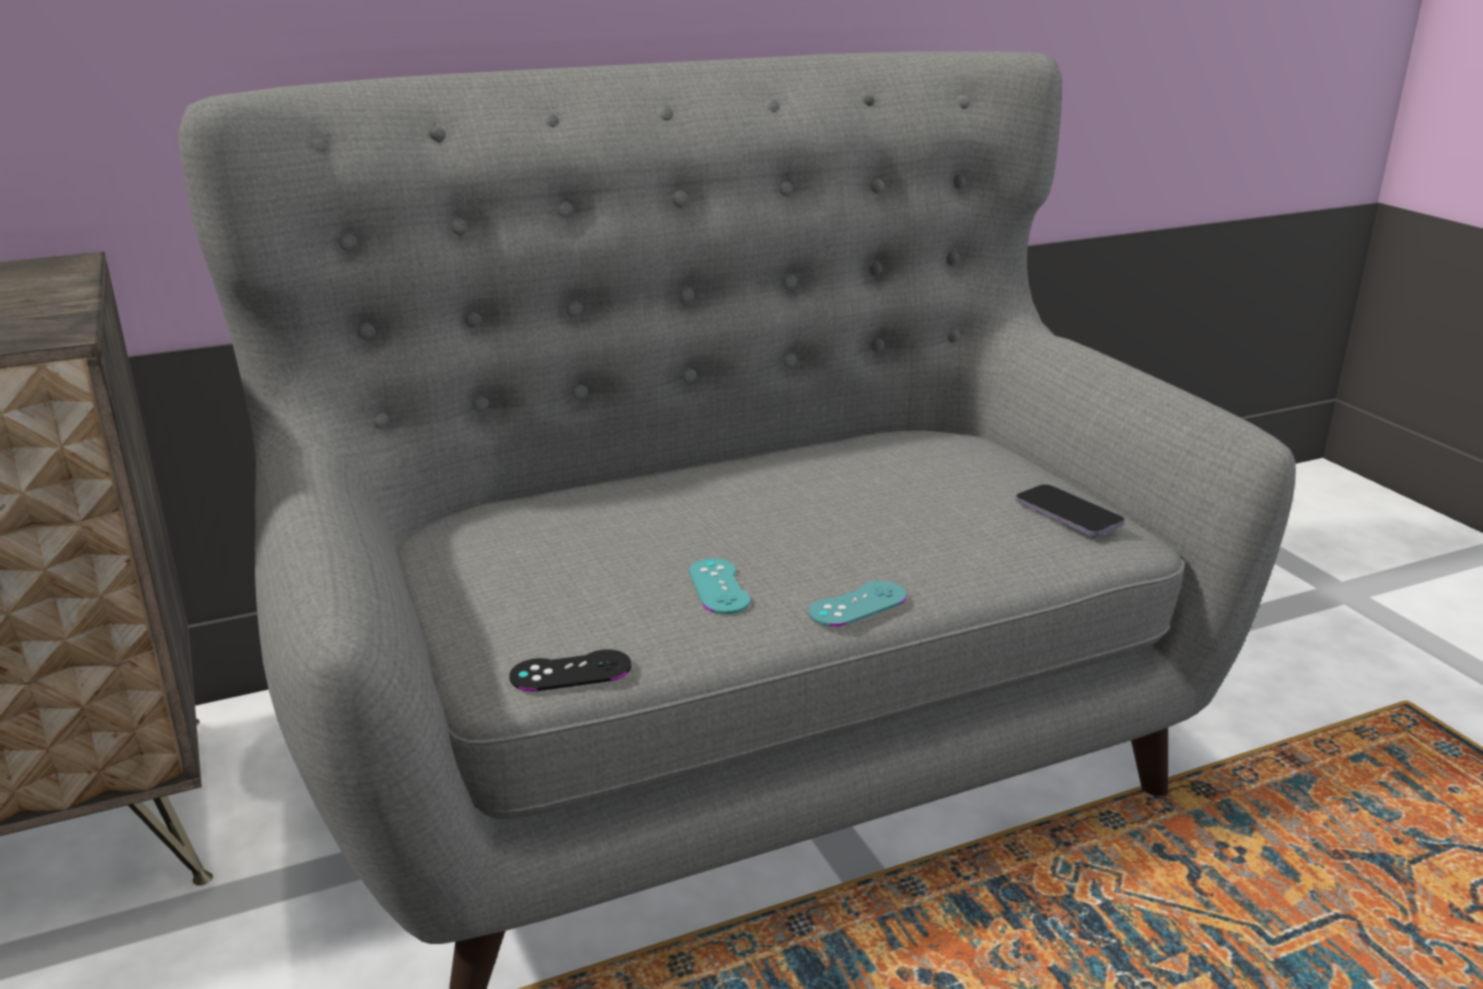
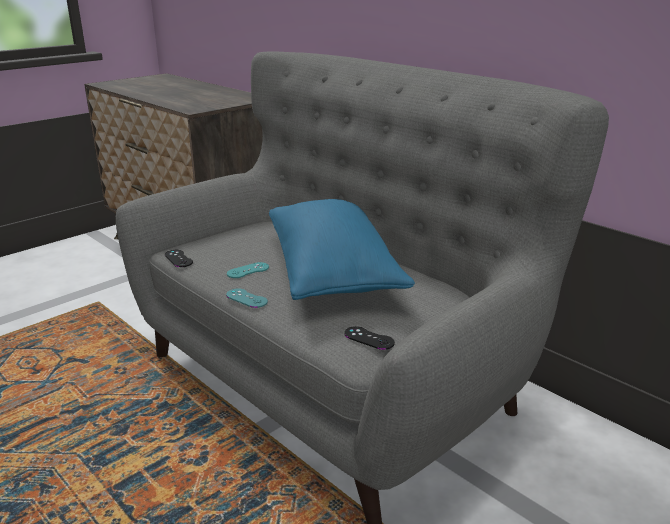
camera: 70 degrees right, 0 degrees up
phone [1015,484,1125,537] -> black game controller [344,326,395,350]
none -> blue pillow [269,199,415,300]

